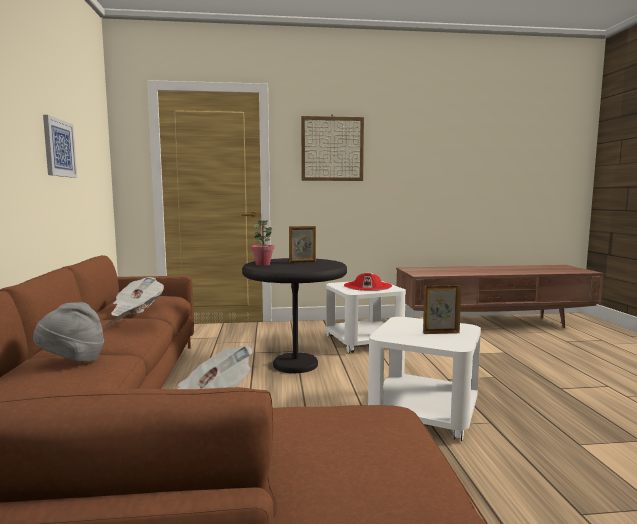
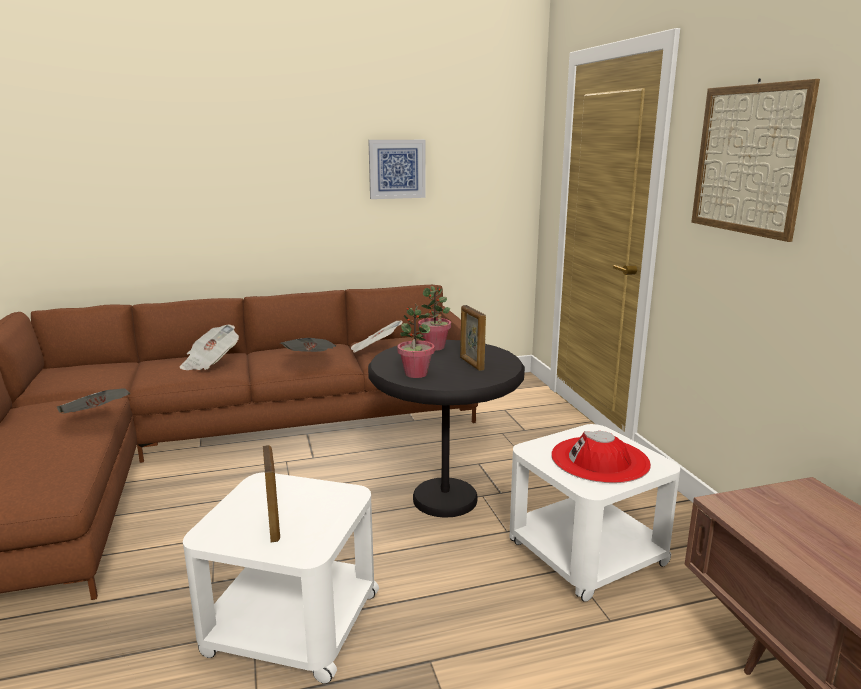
camera: 80 degrees right, 10 degrees up
grey hat [33,302,104,361] -> newspaper [180,325,239,370]
none -> potted plant [398,304,435,378]

